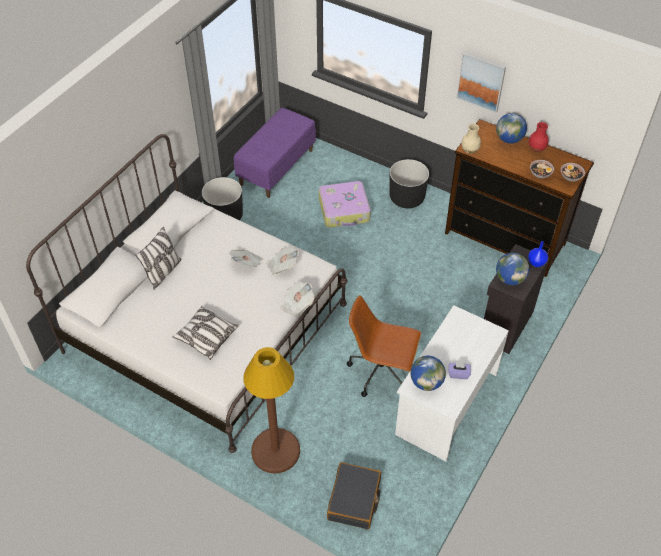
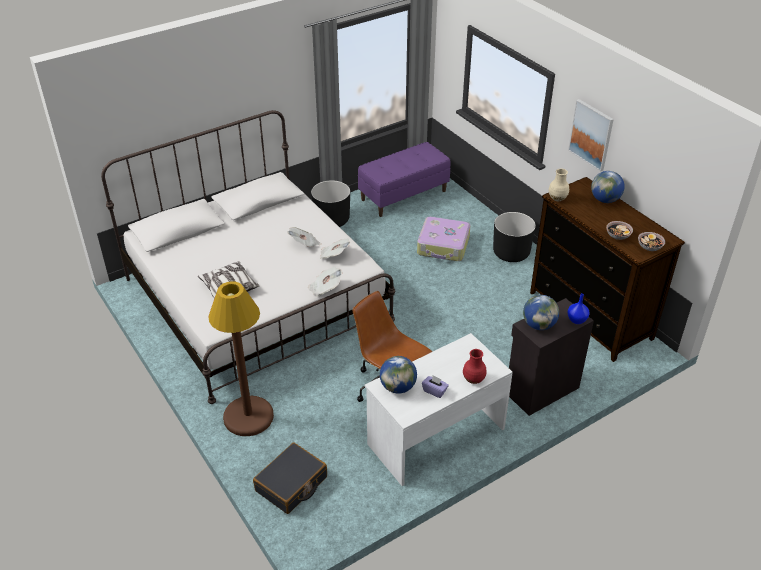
camera: 25 degrees right, 10 degrees down
pillow [135,226,181,290] -> none
red vase [529,122,549,152] -> red vase moved to [463,349,486,384]

